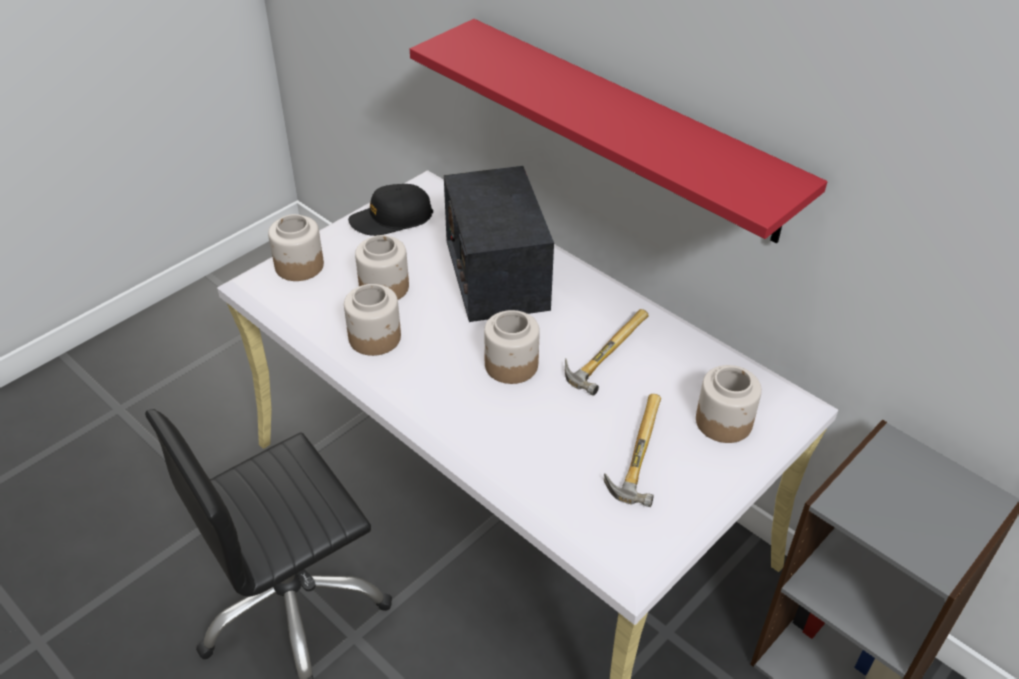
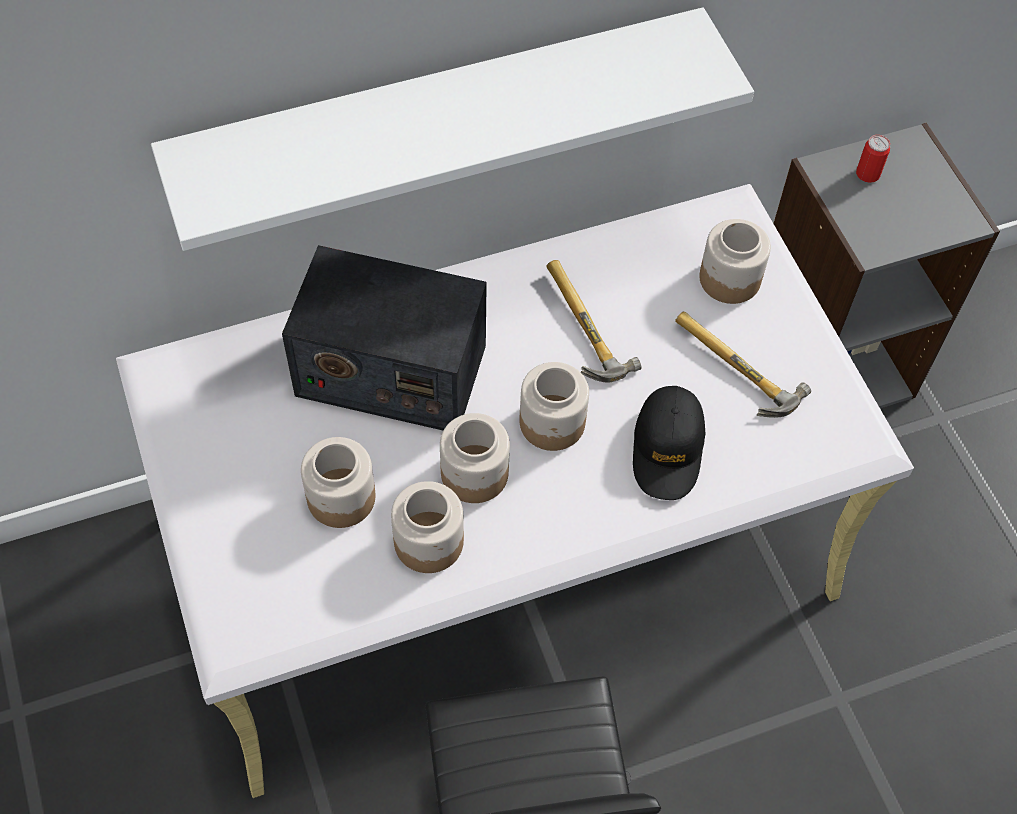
camera: 65 degrees left, 15 degrees up
jar [268,214,324,281] -> jar moved to [440,413,510,503]
black cap [348,184,433,236] -> black cap moved to [633,386,705,500]
red shelf [410,19,827,243] -> white shelf [151,7,754,251]
none -> can [856,135,890,183]

